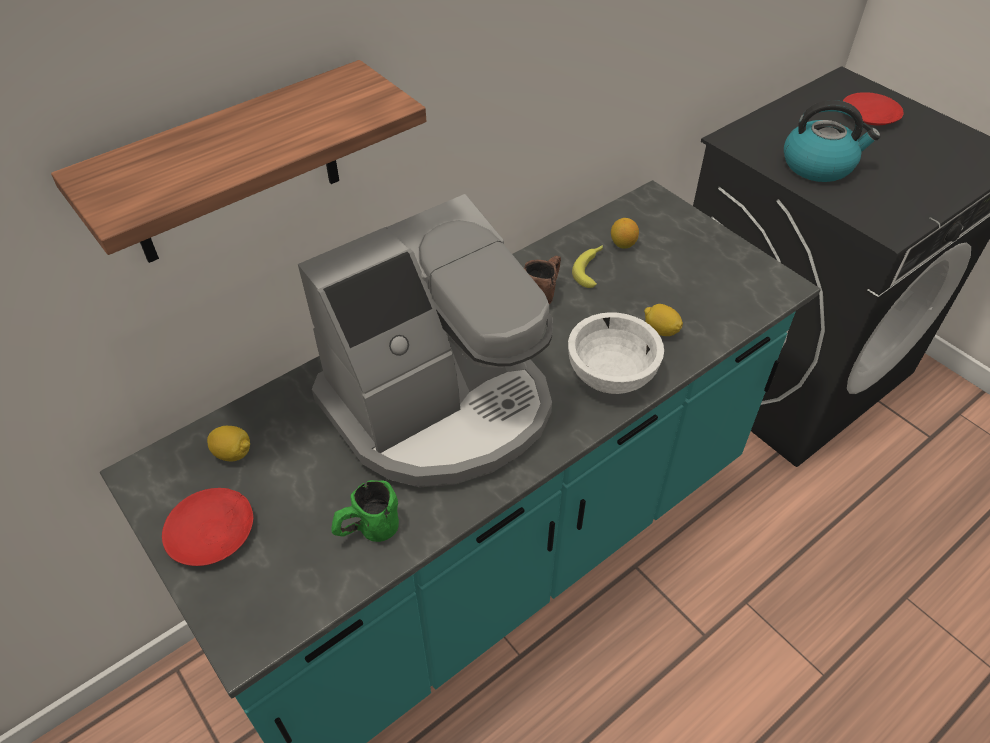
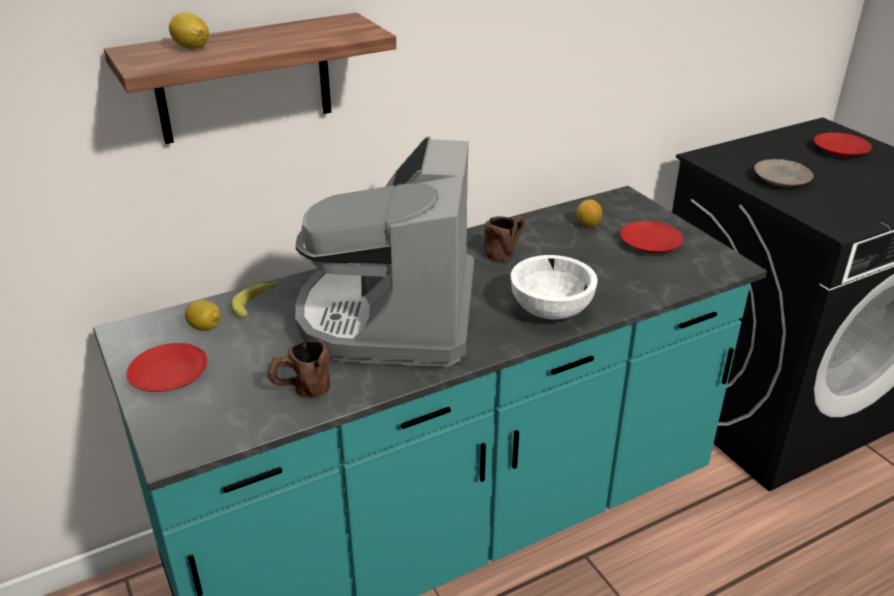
camera: 10 degrees right, 15 degrees down
coffee machine [298,194,553,488] -> coffee machine turned 120 degrees clockwise [295,137,474,367]
green mug [331,480,399,542] -> brown mug [267,341,330,398]
banana [572,245,603,288] -> banana moved to [231,282,277,318]
lemon [644,304,683,336] -> lemon moved to [169,12,209,49]
kettle [784,100,881,182] -> beige plate [754,159,814,187]
none -> red plate [620,221,684,253]

